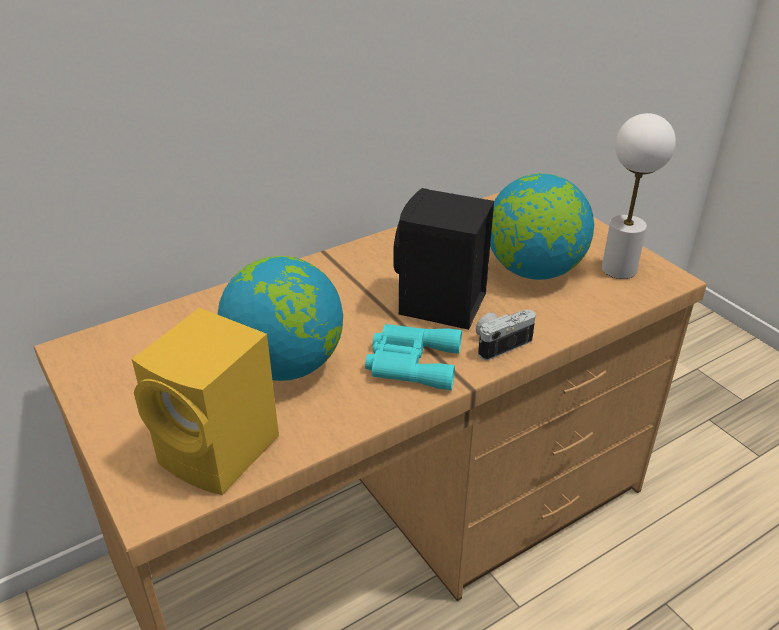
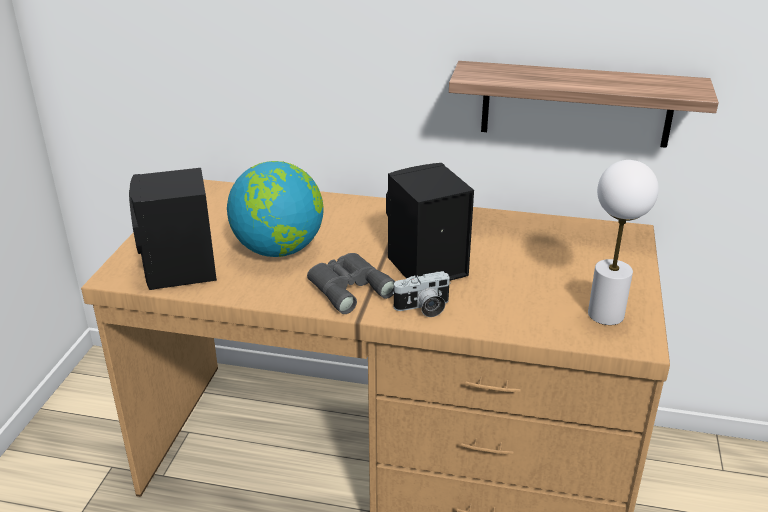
camera: 45 degrees right, 5 degrees down
yellow speaker [132,308,279,495] -> black speaker [129,168,217,290]
turquoise binoculars [365,324,462,390] -> grey binoculars [307,253,395,314]
camera [476,310,536,361] -> camera turned 150 degrees clockwise [392,271,451,317]
globe [490,173,594,280] -> none
none -> shelf [449,61,719,148]

